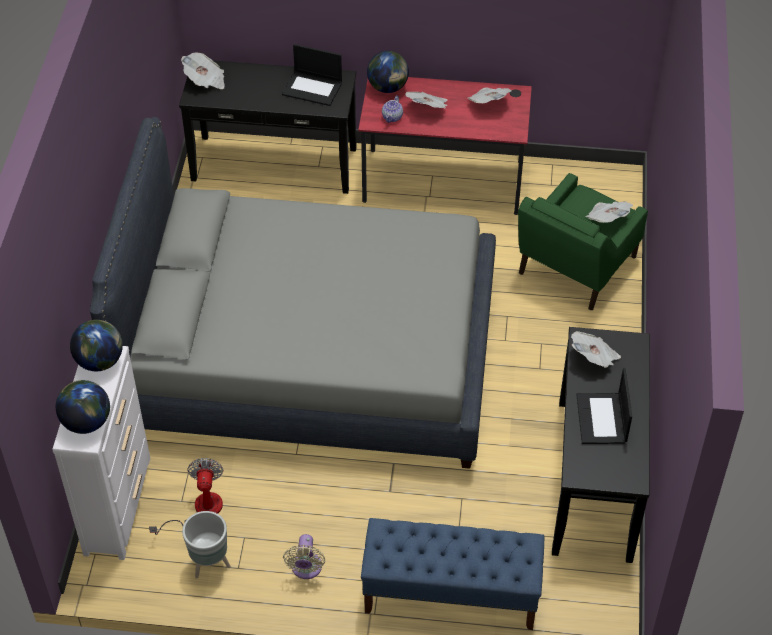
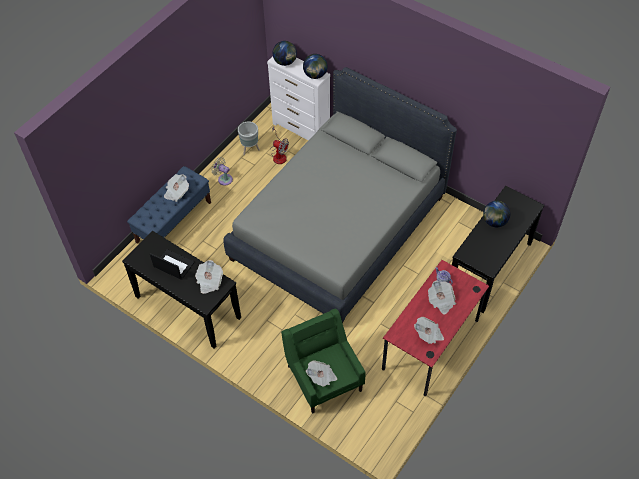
camera: 120 degrees right, 5 degrees up
newspaper [181,53,225,89] -> newspaper moved to [164,174,189,202]
laptop [282,44,342,106] -> none
globe [367,51,409,93] -> globe moved to [483,201,510,227]

